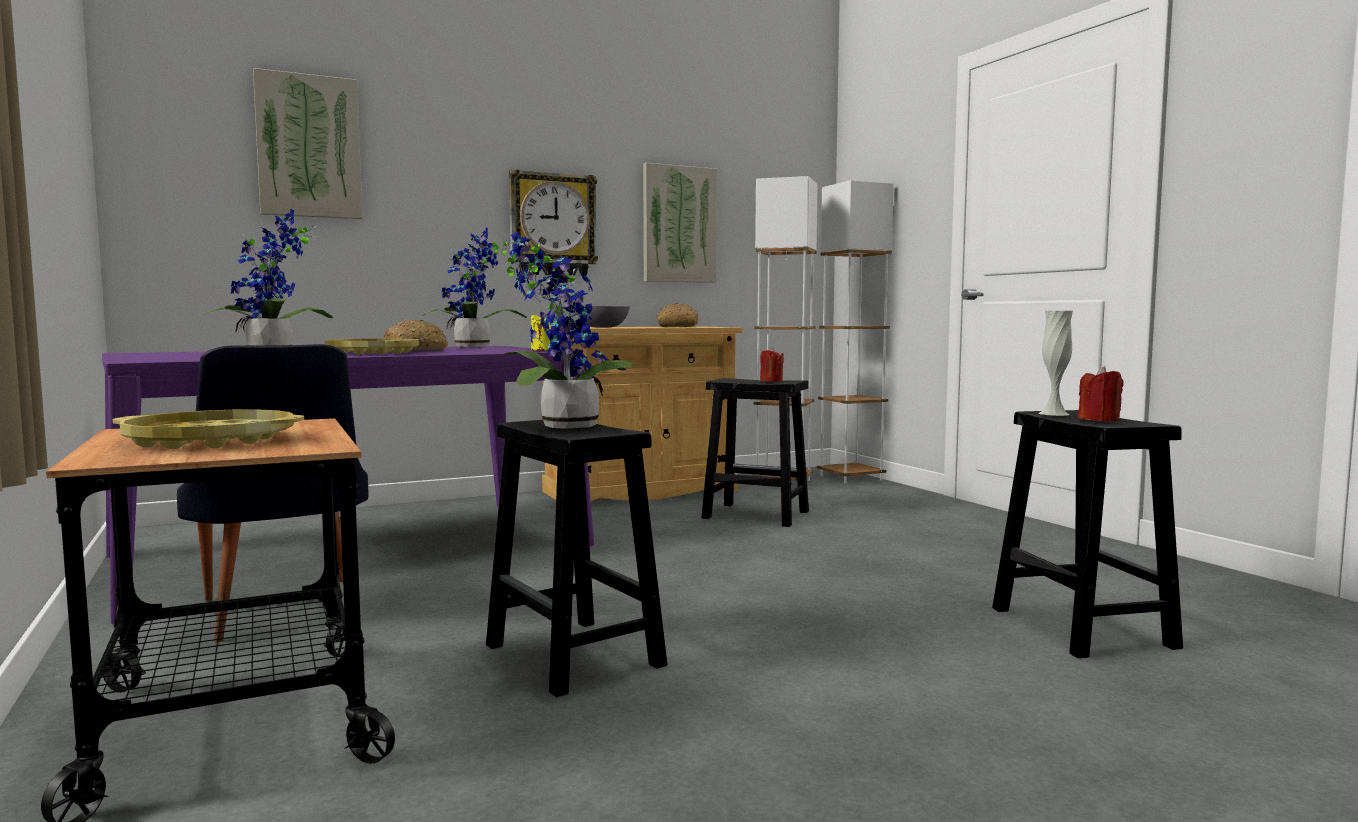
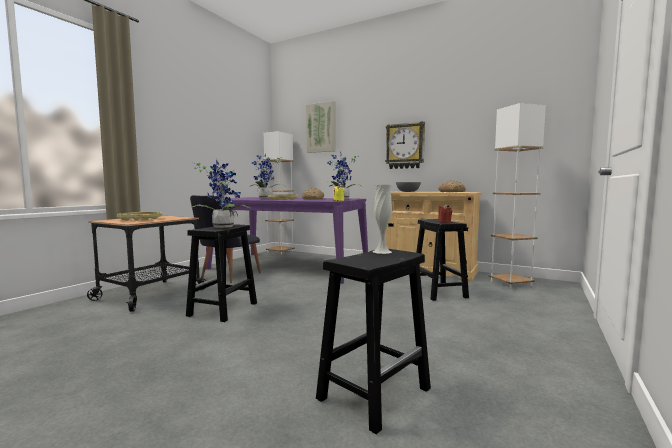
camera: 55 degrees right, 0 degrees up
picture [643,163,717,283] -> none
white floor lamp [817,180,894,484] -> white floor lamp moved to [264,131,294,255]
red candle [1078,366,1123,421] -> none

